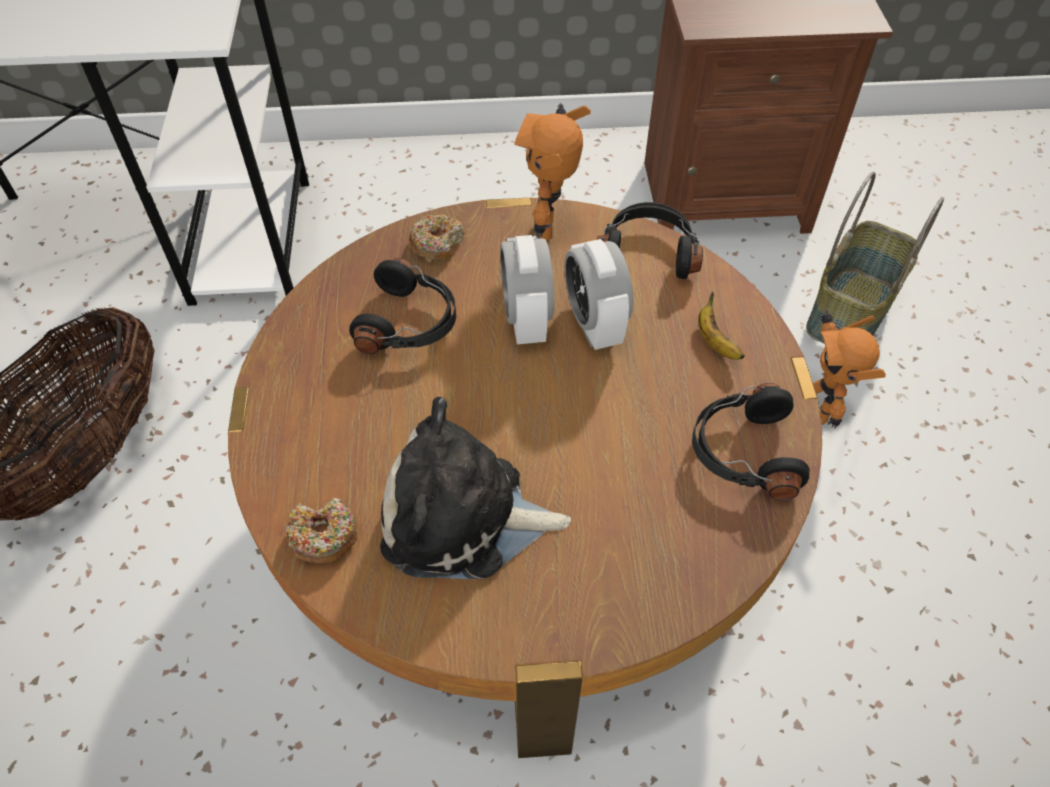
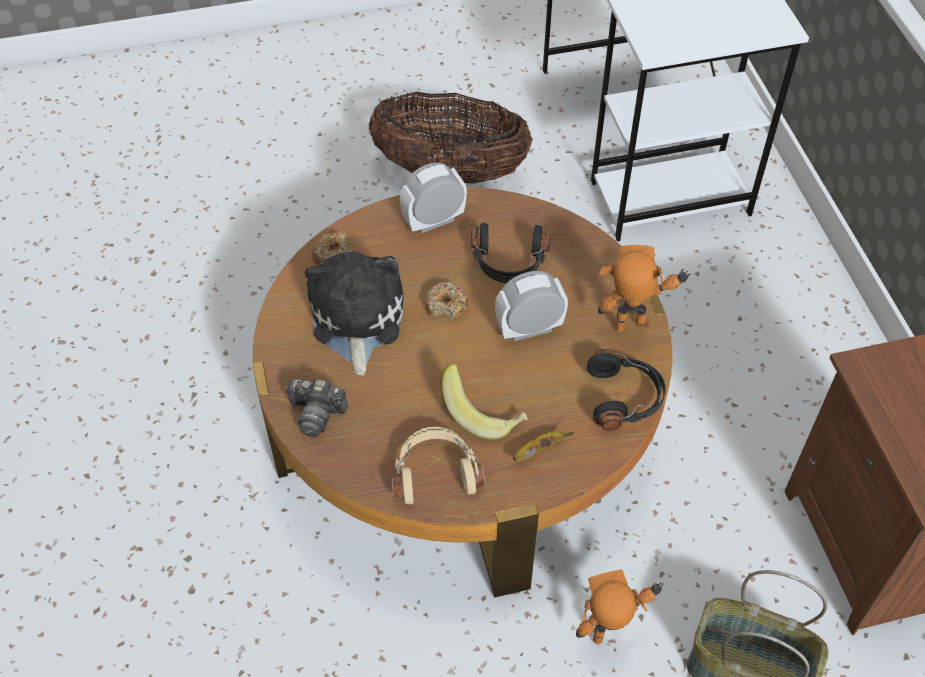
camera: 80 degrees right, 0 degrees up
donut [409,214,465,262] -> donut moved to [425,281,468,320]
alarm clock [564,239,633,350] -> alarm clock moved to [400,163,467,233]
black headphones [692,383,810,500] -> beige headphones [392,427,485,504]
none -> camera [285,379,348,437]
none -> banana [440,364,528,440]

